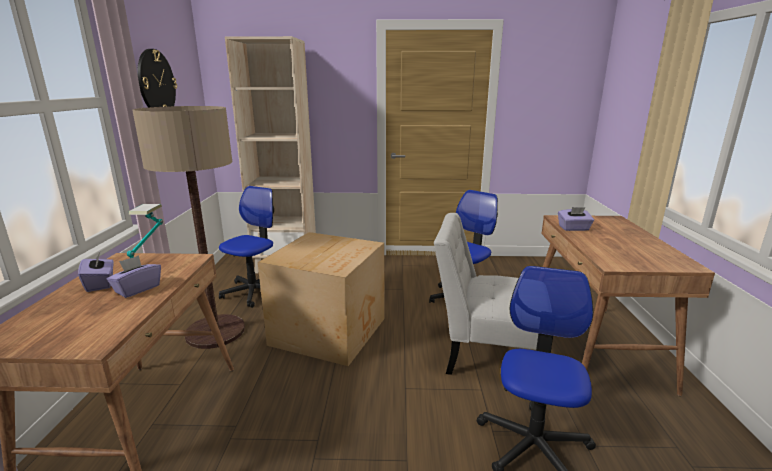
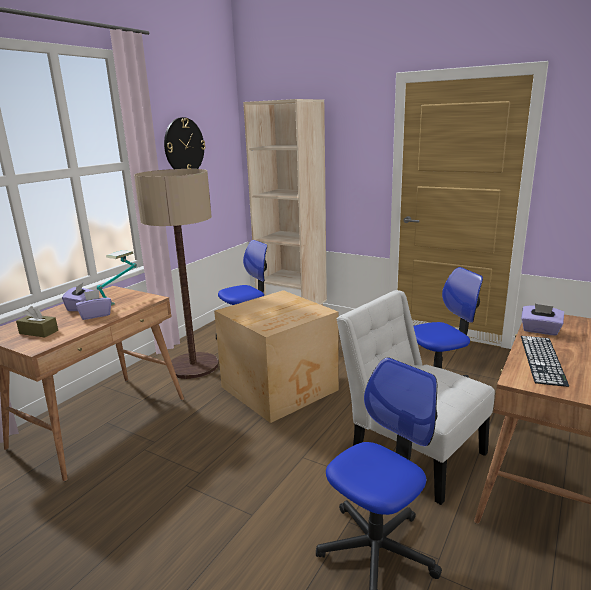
camera: 30 degrees right, 0 degrees up
none -> brown tissue box [16,306,58,337]
none -> keyboard [521,336,569,387]

